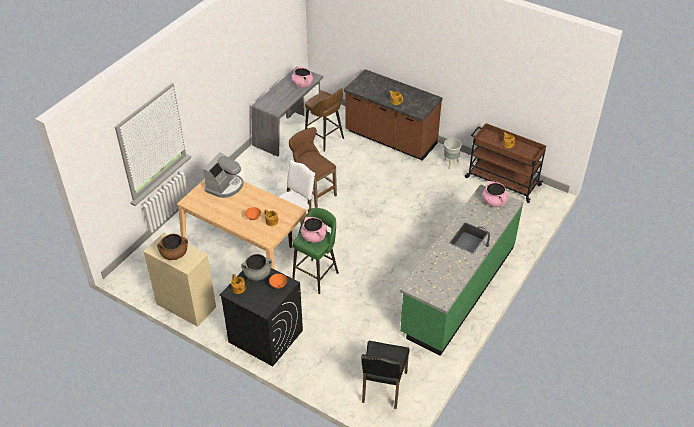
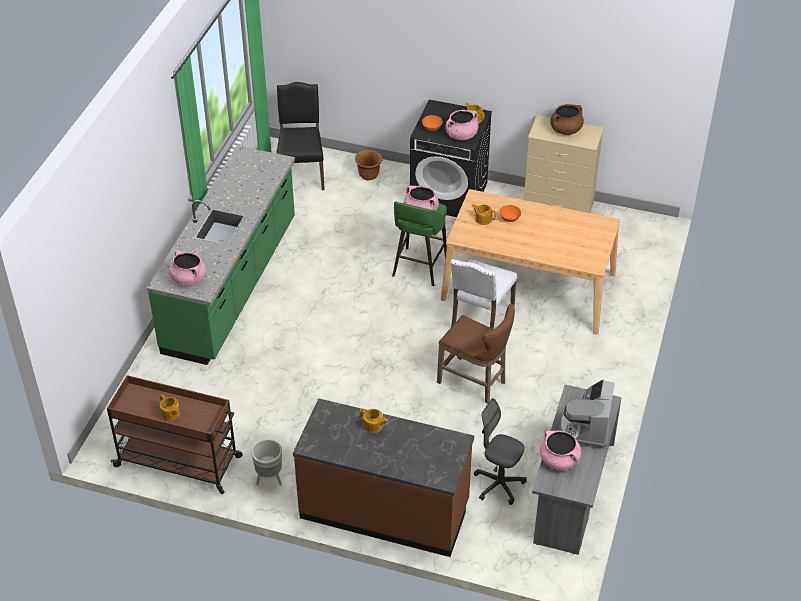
camera: 165 degrees right, 0 degrees up
coffee machine [203,152,243,198] -> coffee machine moved to [558,379,615,449]
grey cooking pot [241,254,272,281] -> pink cooking pot [446,110,479,140]
brown stool [305,88,344,152] -> grey office chair [474,398,527,505]
none -> brown planter [355,150,383,180]

